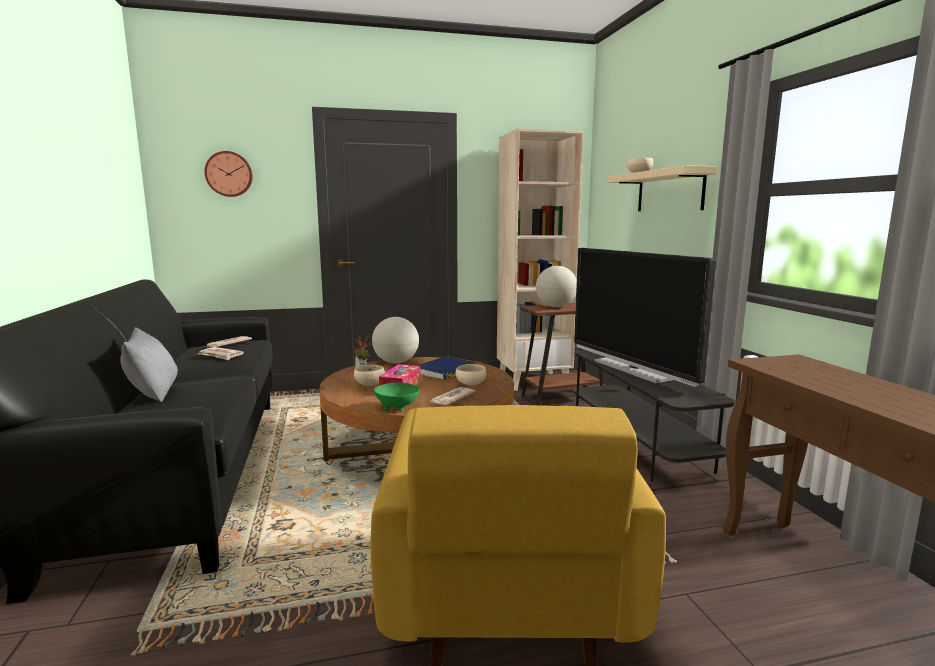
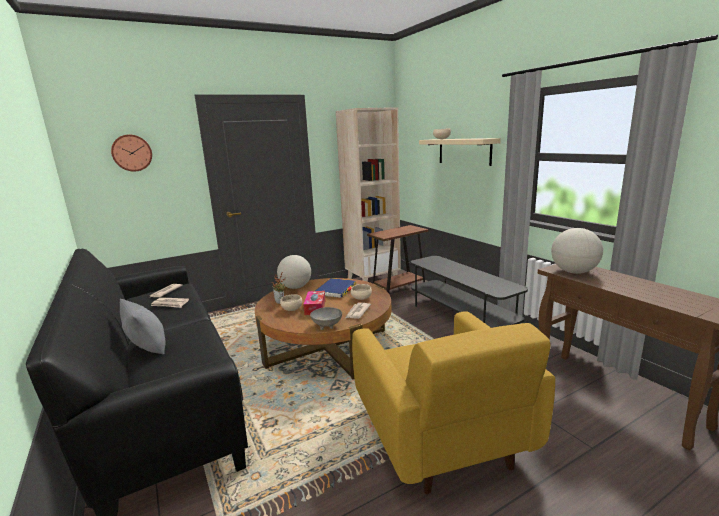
camera: 15 degrees left, 5 degrees up
green bowl [374,383,420,412] -> grey bowl [310,307,342,330]
globe [536,266,577,307] -> globe moved to [551,228,603,274]
television [574,248,716,387] -> none

